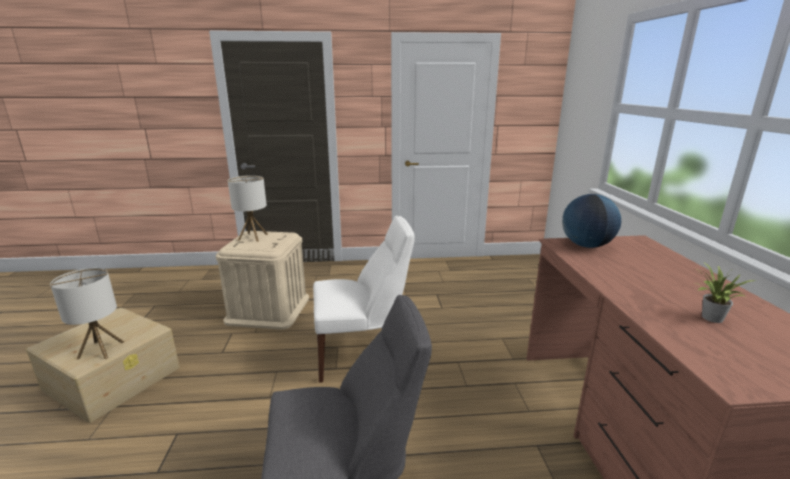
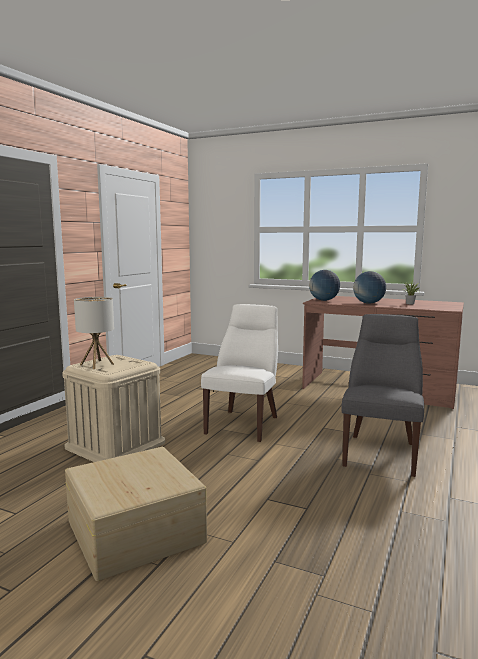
camera: 60 degrees left, 10 degrees down
table lamp [50,268,124,360] -> none
none -> globe [353,271,386,304]

